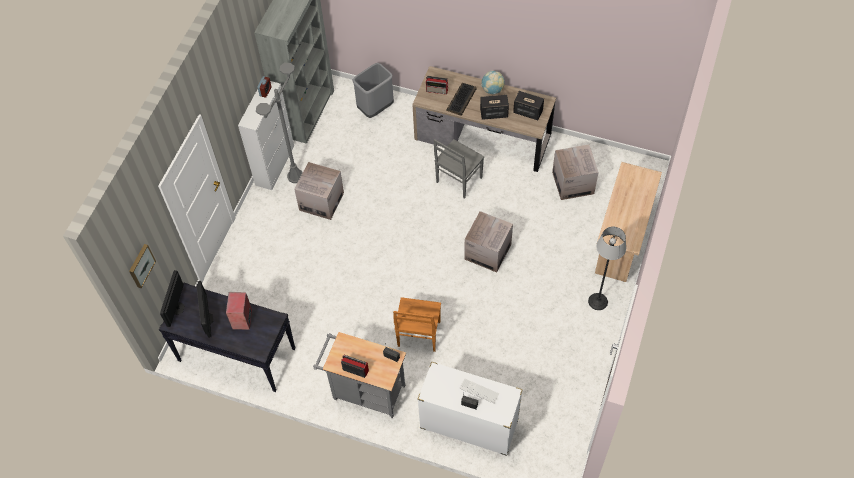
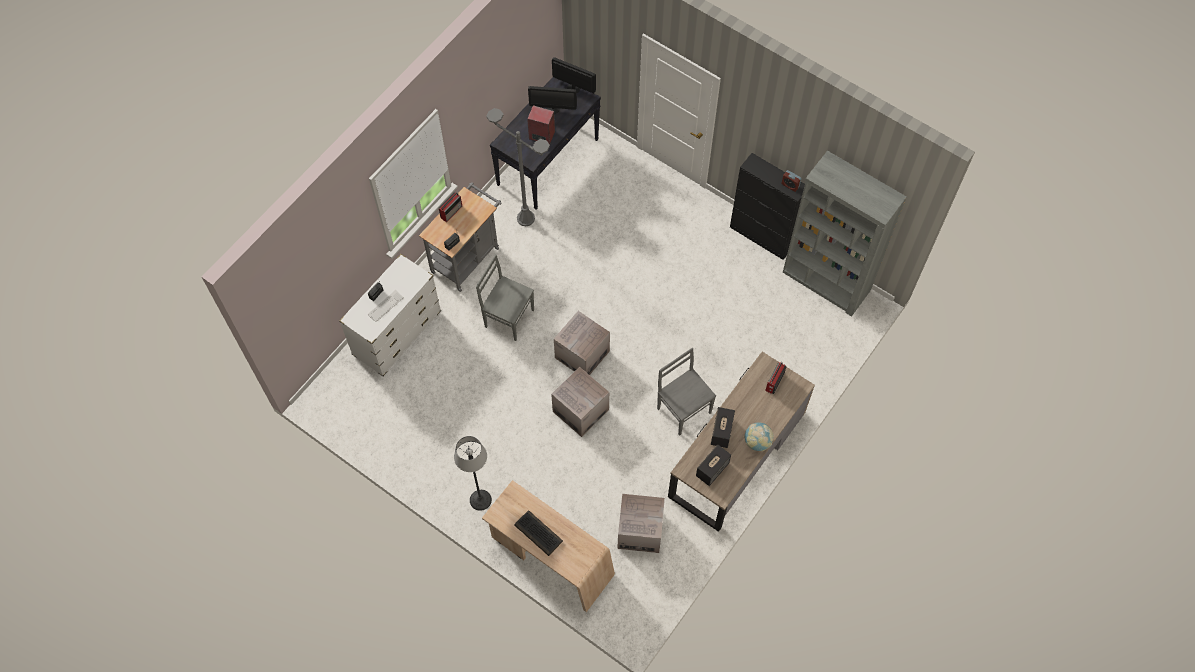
camera: 105 degrees right, 5 degrees up
picture [129,244,156,288] -> none
white cabinet [238,81,294,190] -> black cabinet [730,153,805,260]
grey floor lamp [256,63,303,183] -> grey floor lamp moved to [486,108,550,226]
cardboard box [294,162,344,220] -> cardboard box moved to [554,311,610,375]
grey trash can [352,63,394,118] -> none
brown chair [393,297,441,352] -> grey chair [476,254,534,341]
keyboard [446,83,477,116] -> keyboard moved to [514,510,563,556]

